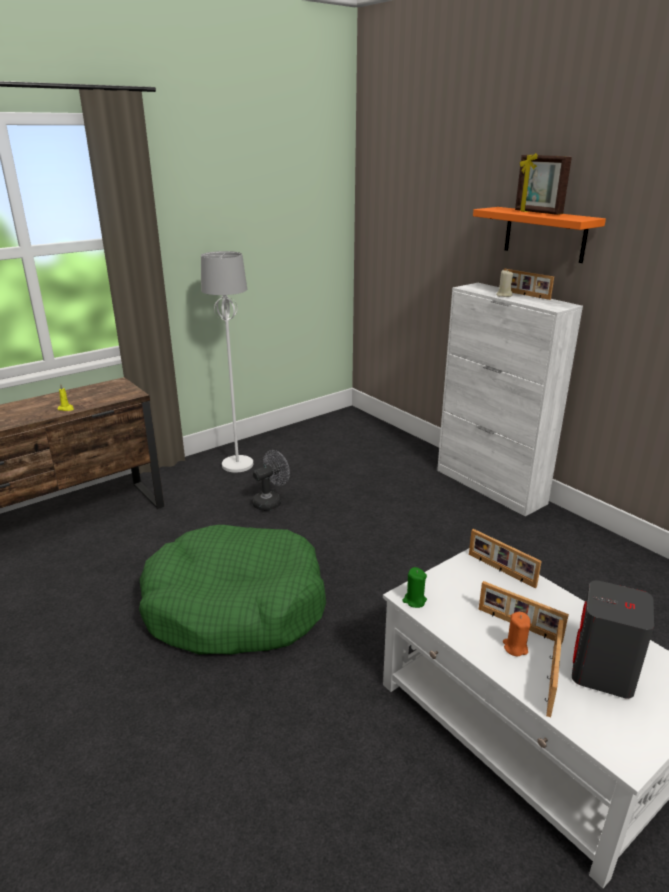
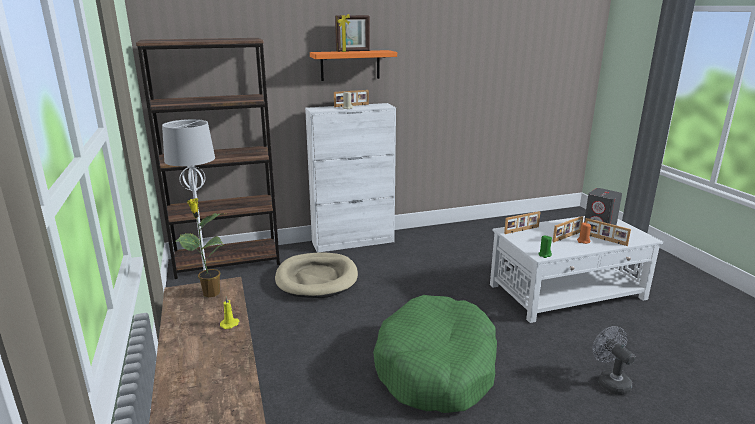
camera: 70 degrees left, 5 degrees down
grey fan [252,450,290,511] -> grey fan moved to [592,326,635,395]
none -> brown bookcase [136,38,280,279]
none -> potted plant [176,198,227,298]
none -> beige dog bed [275,253,358,298]

